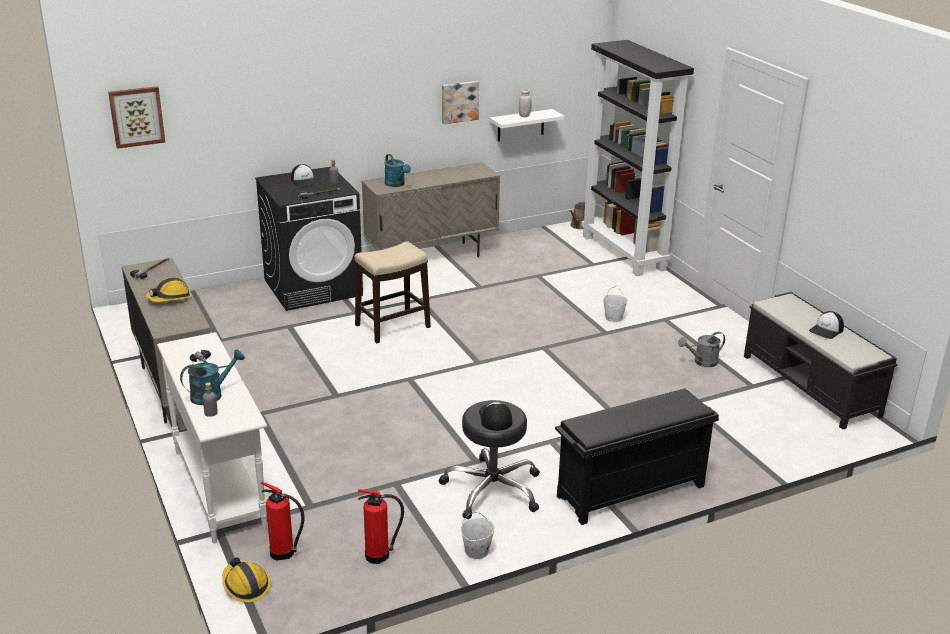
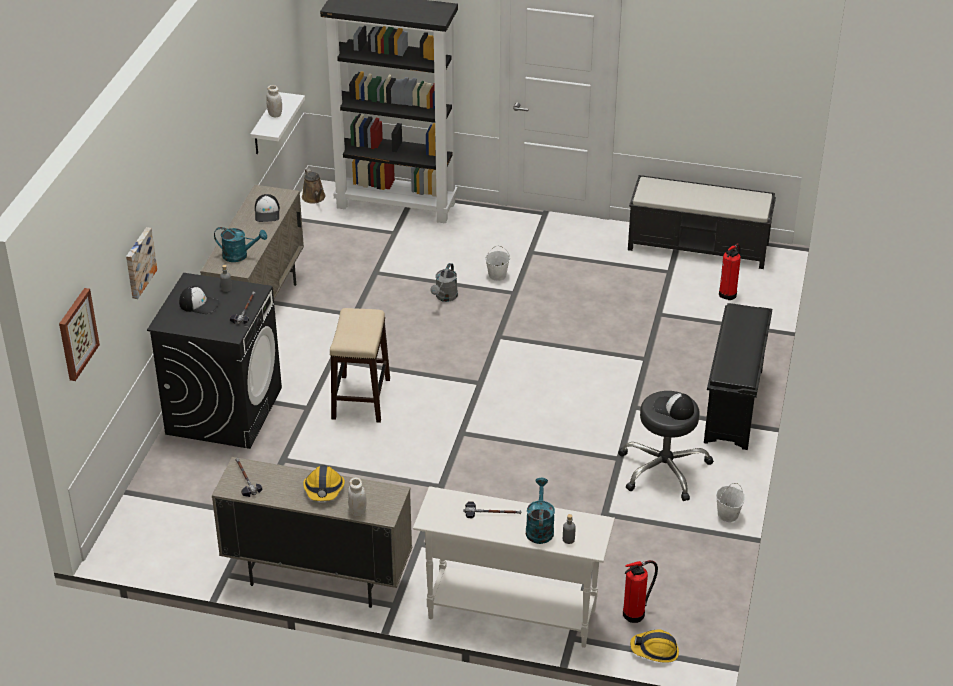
camera: 50 degrees left, 10 degrees up
fire extinguisher [358,489,404,564] -> fire extinguisher moved to [719,244,741,300]
picture [442,81,479,124] -> picture moved to [126,227,157,299]
grey watering can [678,332,725,367] -> grey watering can moved to [430,263,458,302]
cap [809,311,844,339] -> cap moved to [255,194,280,222]
none -> white jar [348,478,367,516]

